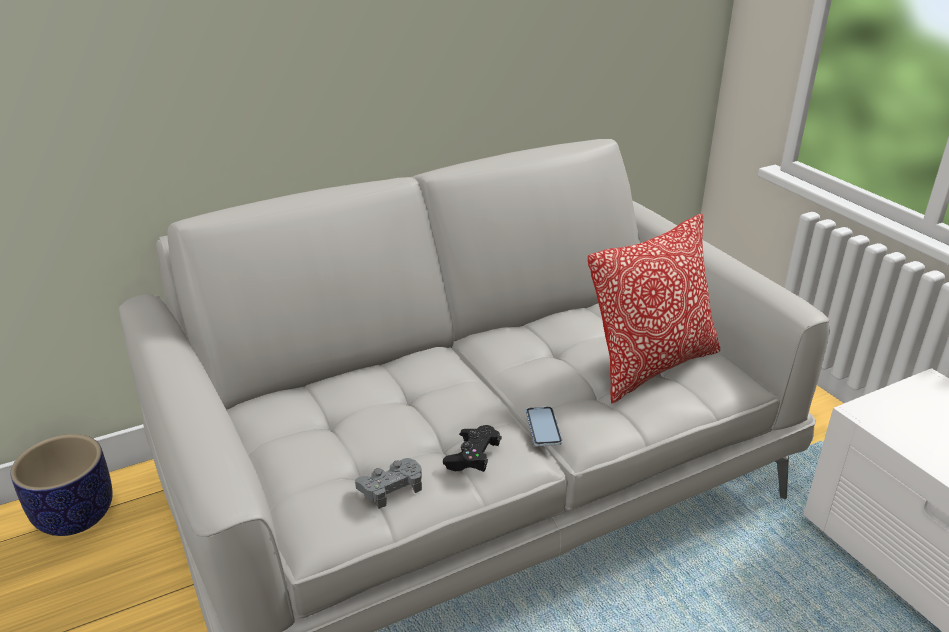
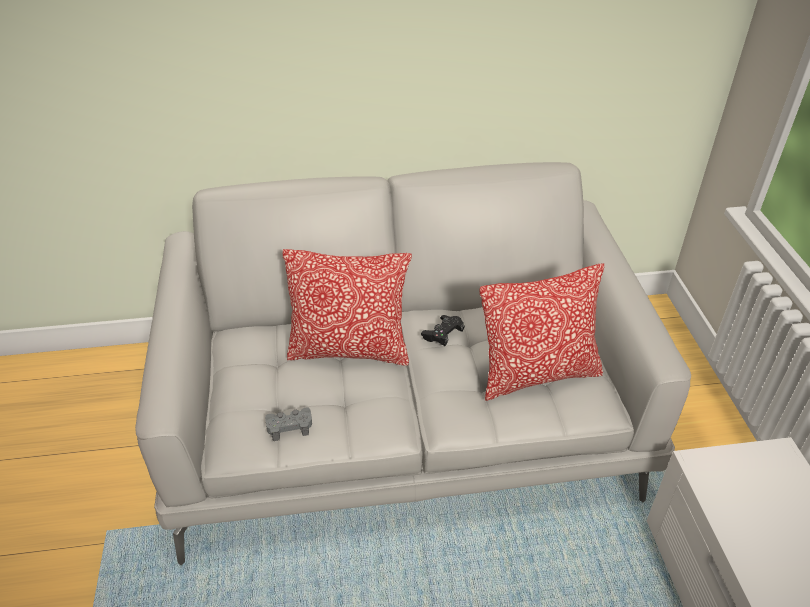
camera: 20 degrees right, 10 degrees up
planter [11,434,113,536] -> none
black game controller [443,425,502,472] -> black game controller moved to [421,315,465,346]
phone [526,407,562,446] -> none
none -> pillow [283,249,412,366]

